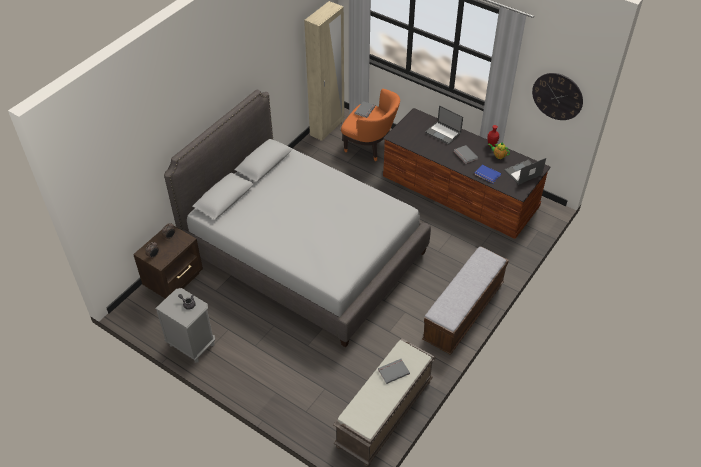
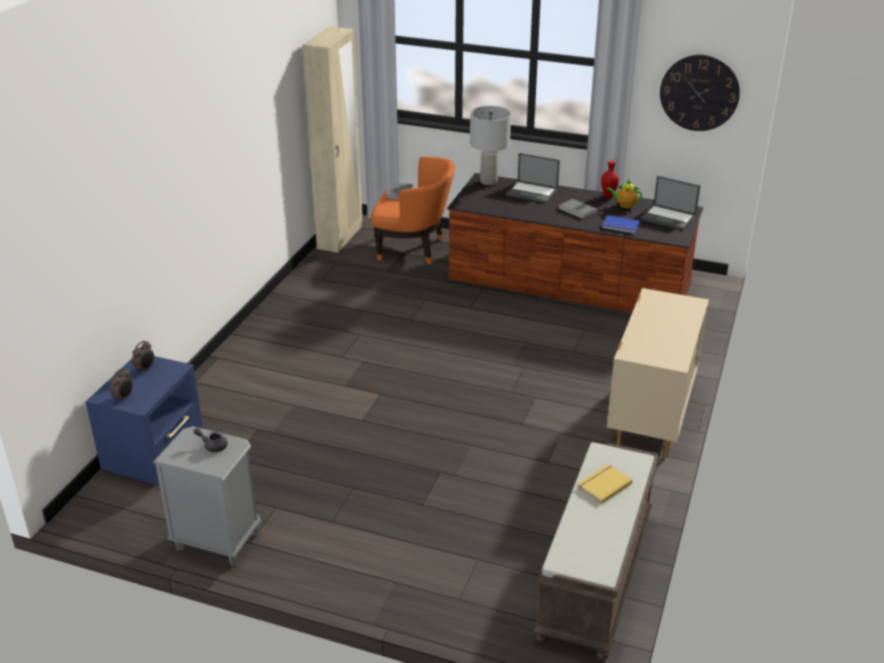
camera: 15 degrees left, 15 degrees down
brown nightstand [133,224,203,299] -> blue nightstand [86,356,203,485]
grey bed [164,90,431,347] -> none
grey book [378,359,410,384] -> yellow book [577,464,633,504]
bench [422,246,509,355] -> beige dresser [607,288,709,458]
laptop [504,158,546,185] -> laptop turned 105 degrees counterclockwise [641,176,700,230]
none -> grey table lamp [470,106,511,185]

